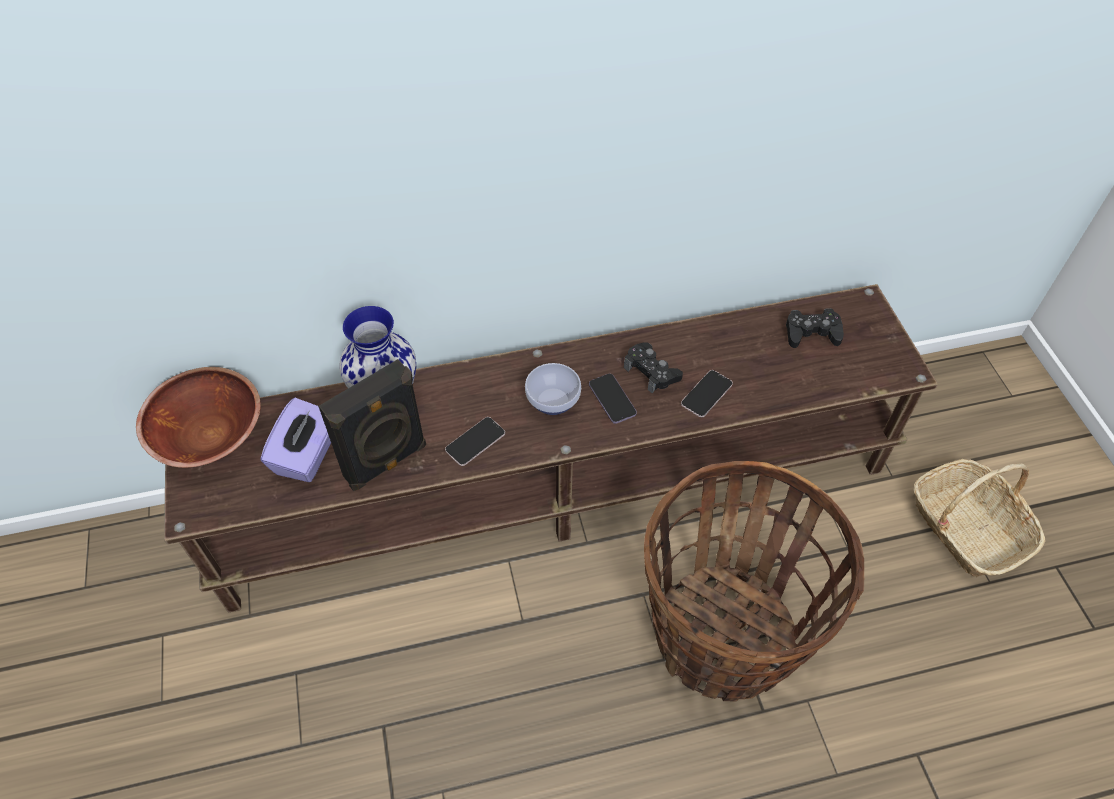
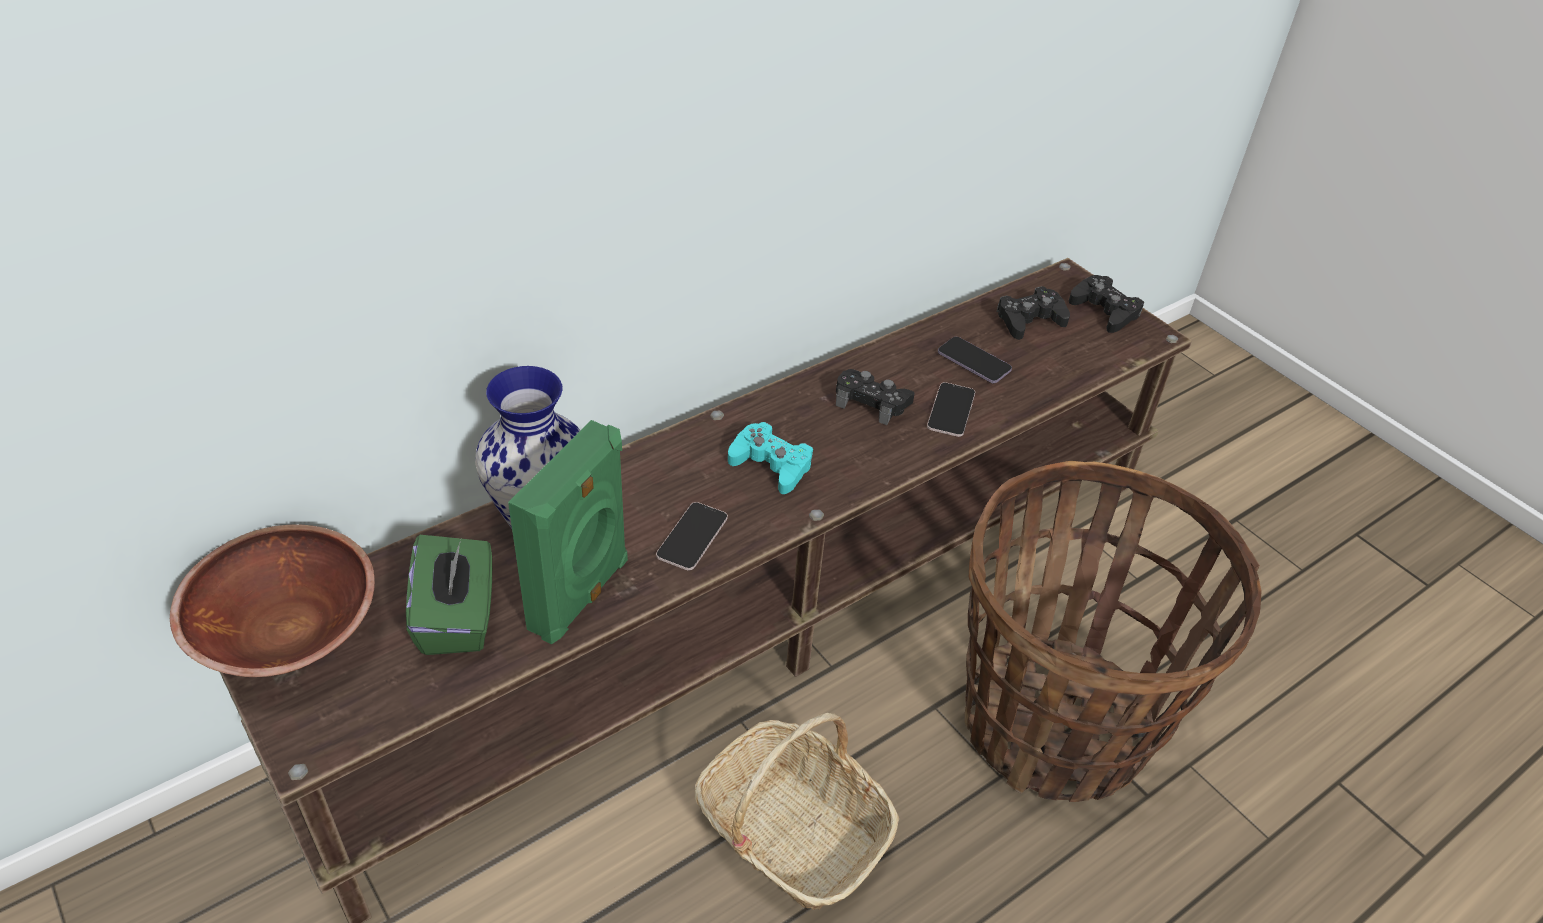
camera: 25 degrees left, 10 degrees down
purple tissue box [260,398,331,482] -> green tissue box [406,535,492,655]
black speaker [318,359,426,491] -> green speaker [508,420,628,644]
bowl [525,363,581,415] -> turquoise game controller [728,422,813,494]
phone [589,374,637,424] -> phone moved to [938,337,1012,383]
basket [914,459,1045,577] -> basket moved to [695,713,899,910]
none -> black game controller [1069,275,1144,333]

